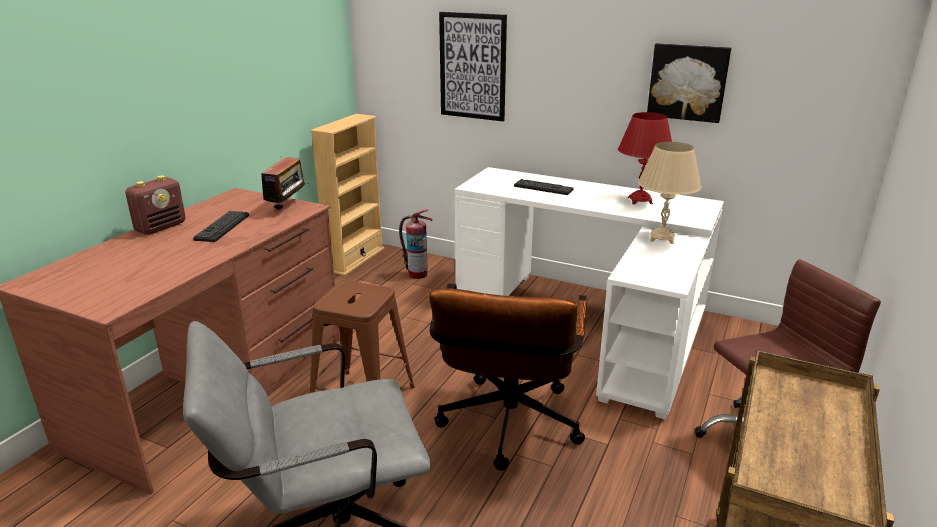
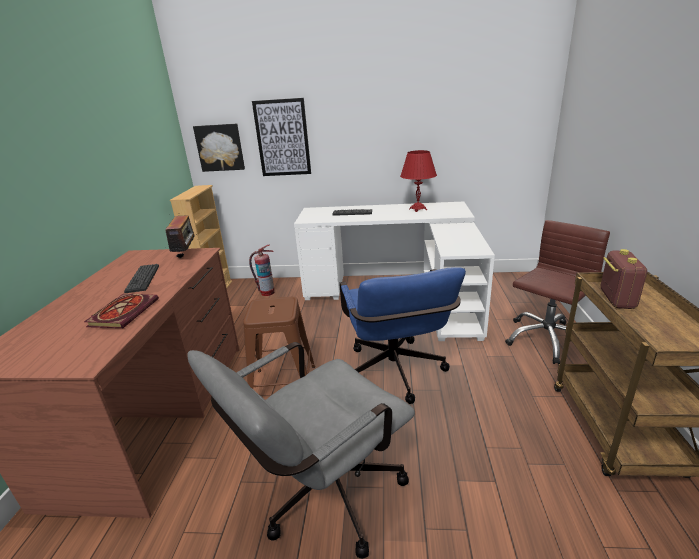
camera: 20 degrees left, 0 degrees up
radio [125,176,186,235] -> radio moved to [601,249,647,309]
brown office chair [429,283,587,471] -> blue office chair [340,267,466,404]
beige table lamp [638,142,702,244] -> none
picture [647,43,731,123] -> picture moved to [193,124,245,172]
none -> book [84,294,159,328]

